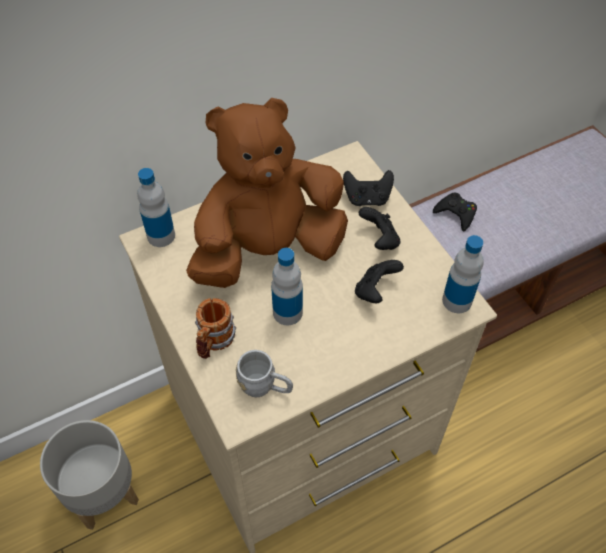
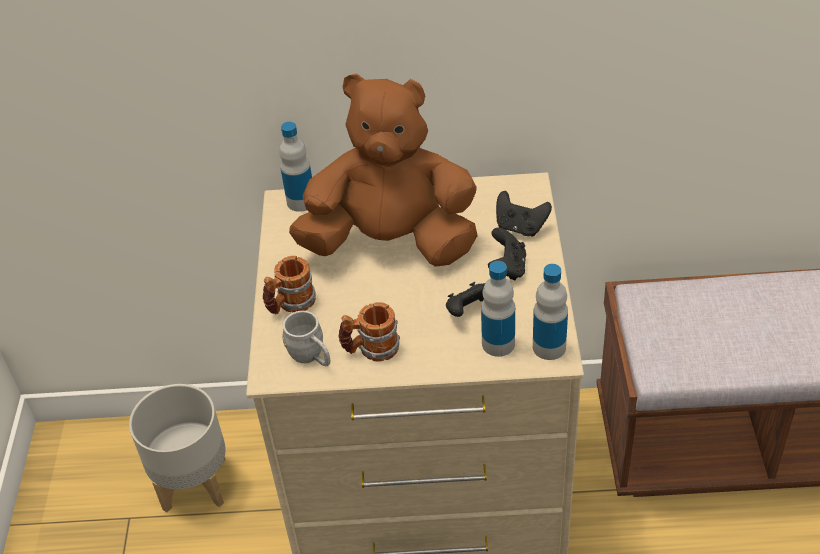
camera: 30 degrees right, 10 degrees down
bottle [271,248,303,325] -> bottle moved to [481,261,515,357]
black game controller [433,192,477,231] -> none
none -> mug [339,302,400,362]

